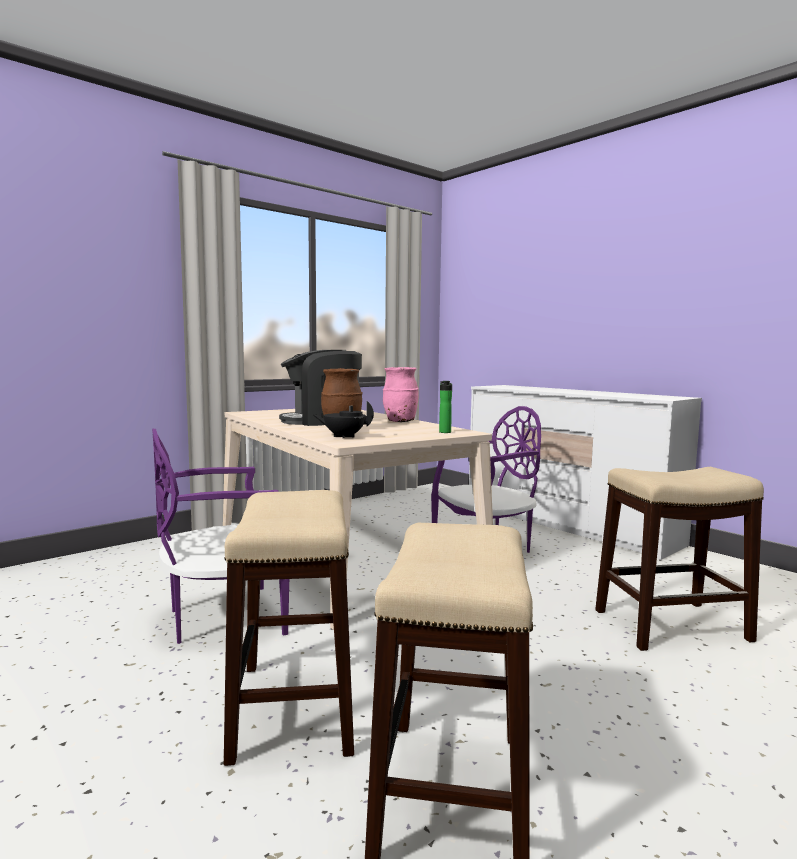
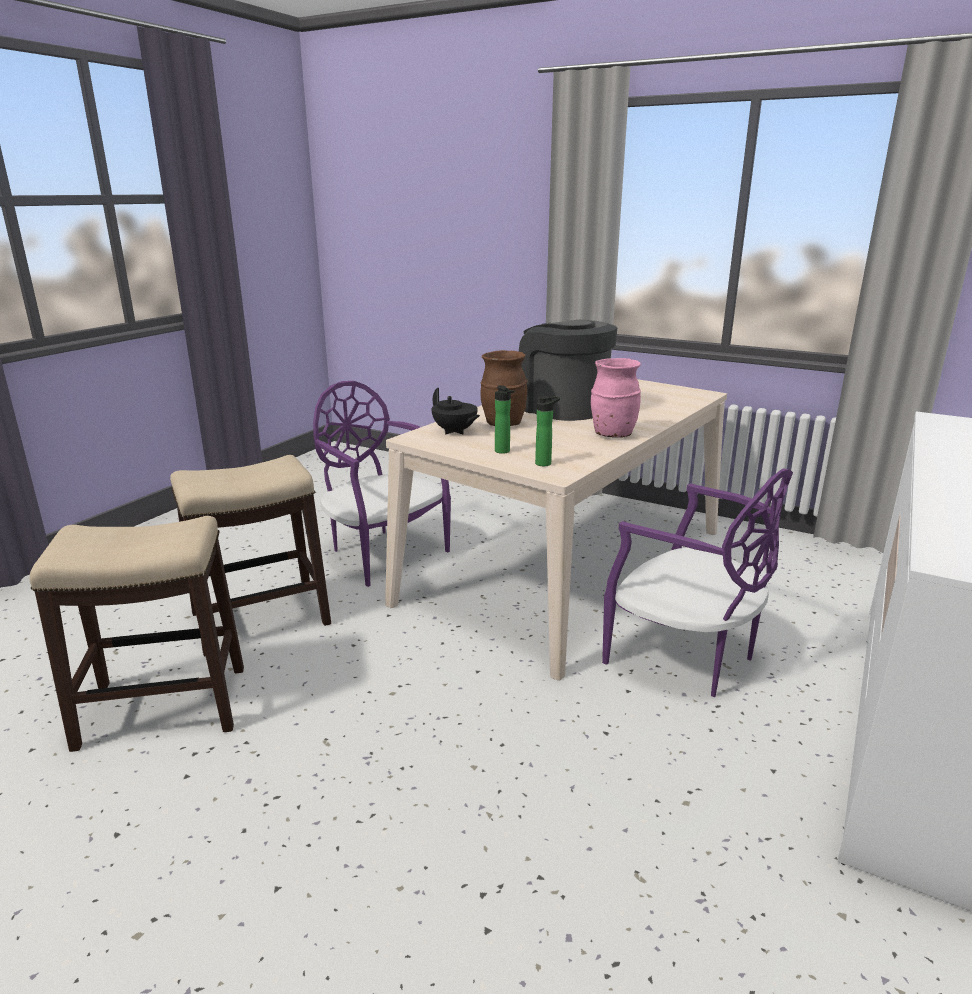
camera: 70 degrees right, 15 degrees up
black teapot [313,401,374,439] -> black teapot turned 150 degrees clockwise [431,388,480,434]
stool [595,467,764,651] -> none
none -> bottle [495,385,515,454]

